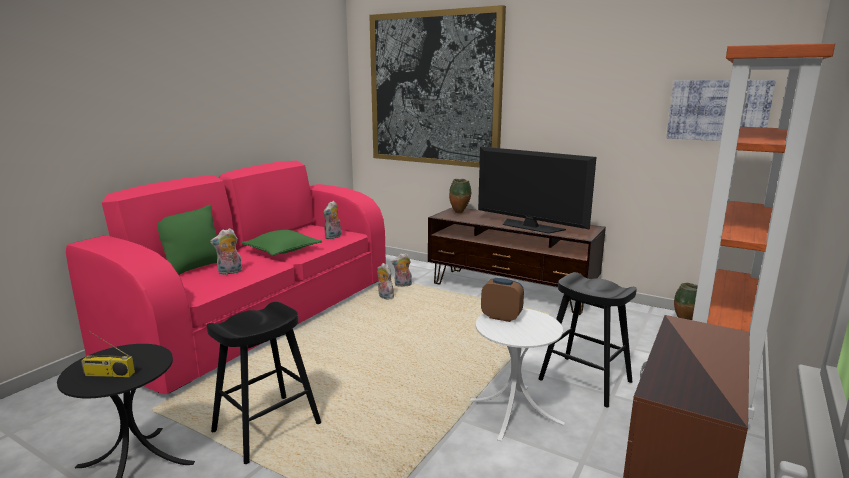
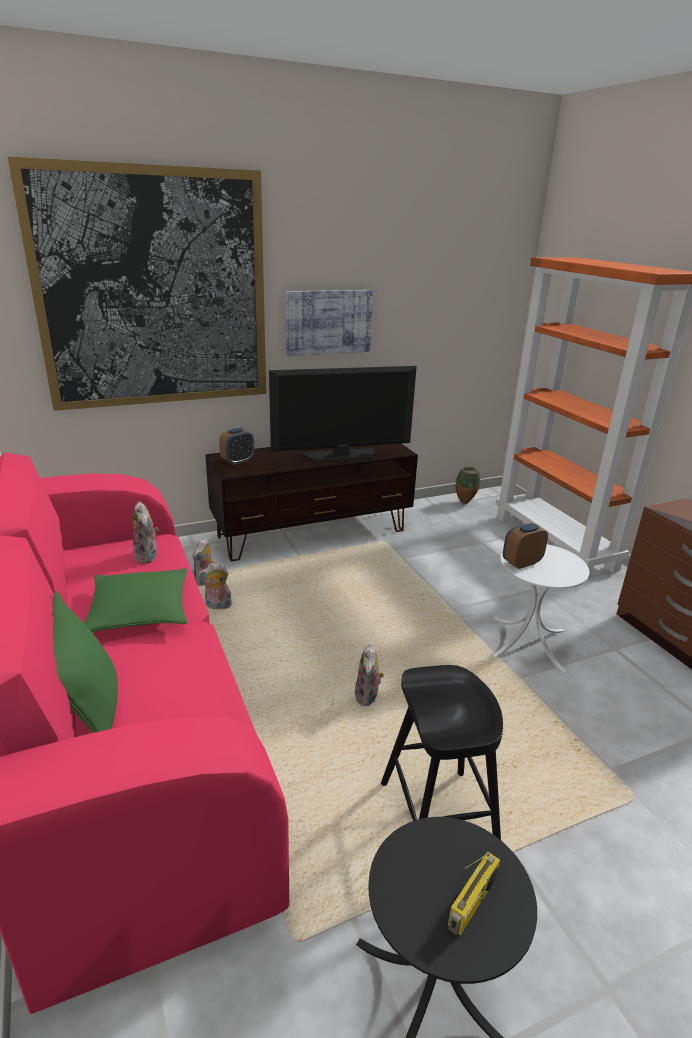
camera: 55 degrees left, 10 degrees up
plush toy [210,228,242,275] -> plush toy moved to [355,644,384,706]
vase [449,179,471,214] -> alarm clock [219,428,254,465]
black stool [538,272,637,408] -> none
picture [667,80,776,141] -> picture moved to [286,290,373,356]

